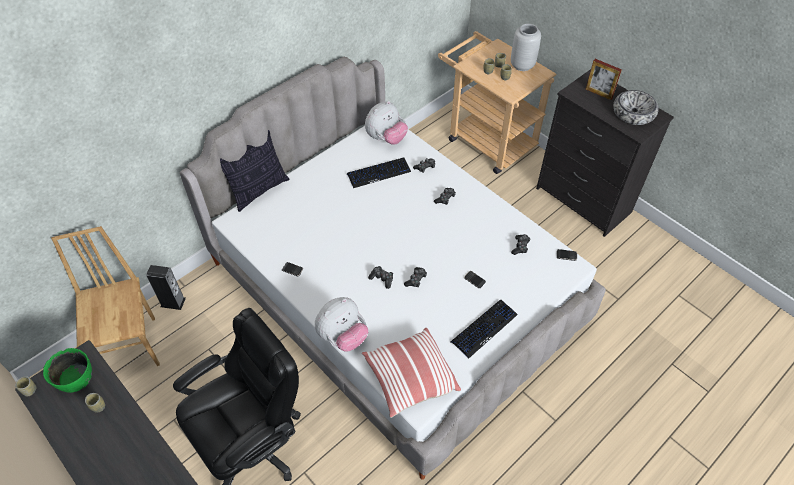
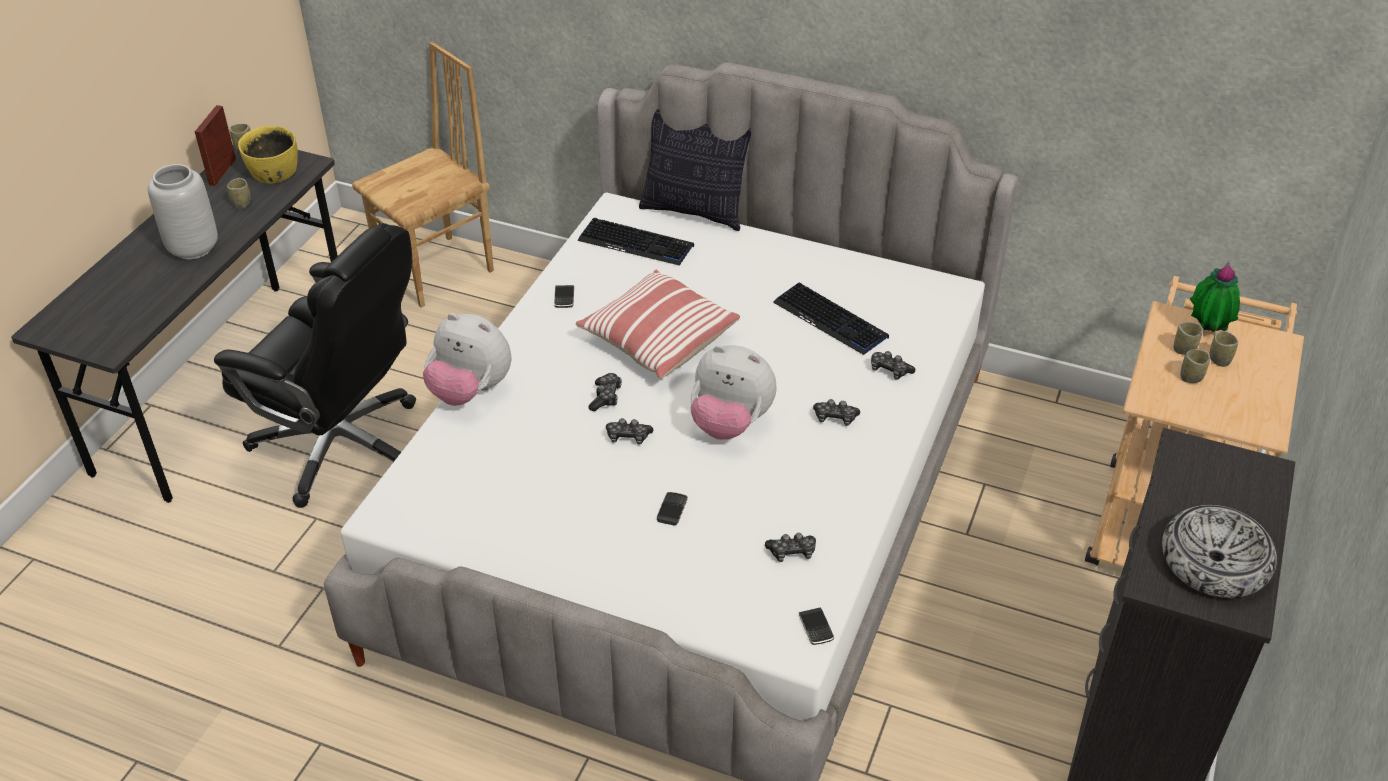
camera: 65 degrees right, 10 degrees down
green bowl [43,348,92,393] -> yellow bowl [238,126,298,184]
speaker [146,265,186,310] -> none
pillow [362,328,461,418] -> pillow moved to [576,270,740,379]
plush toy [365,101,408,145] -> plush toy moved to [690,345,777,440]
keyboard [451,299,518,359] -> keyboard moved to [578,218,694,266]
grey vase [511,24,541,71] -> grey vase moved to [148,164,218,259]
picture frame [586,59,622,100] -> picture frame moved to [195,105,236,186]
none -> potted plant [1190,262,1240,332]

